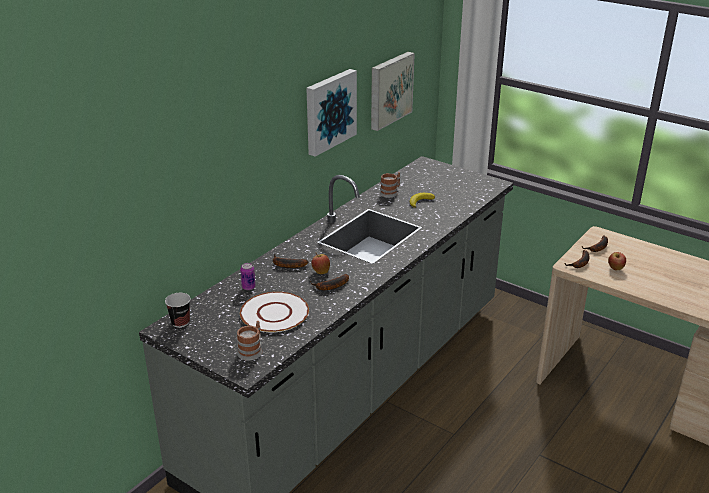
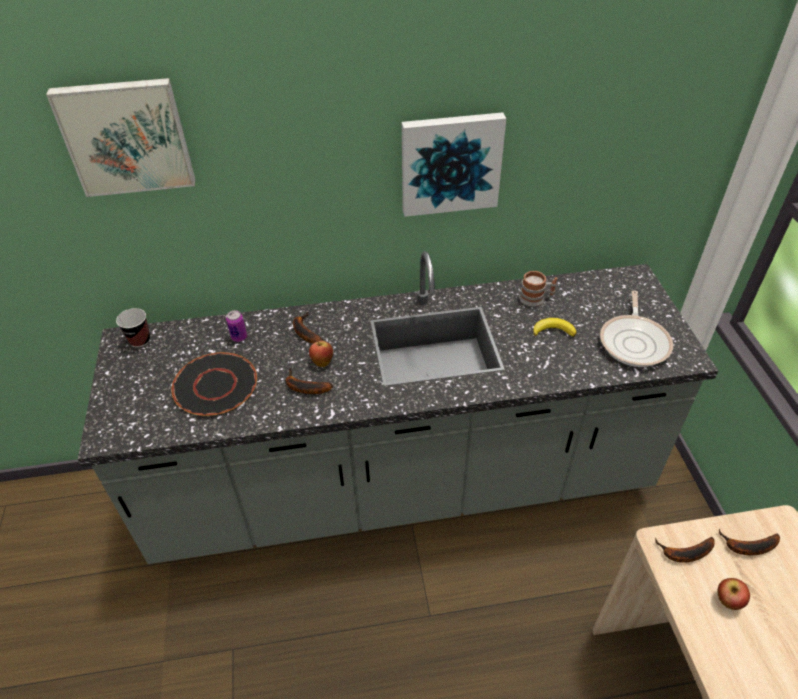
camera: 45 degrees right, 15 degrees up
mug [237,321,262,361] -> none
white plate [240,292,309,332] -> black plate [171,352,257,416]
picture [371,52,415,131] -> picture moved to [46,78,195,197]
none -> frying pan [600,290,673,367]

